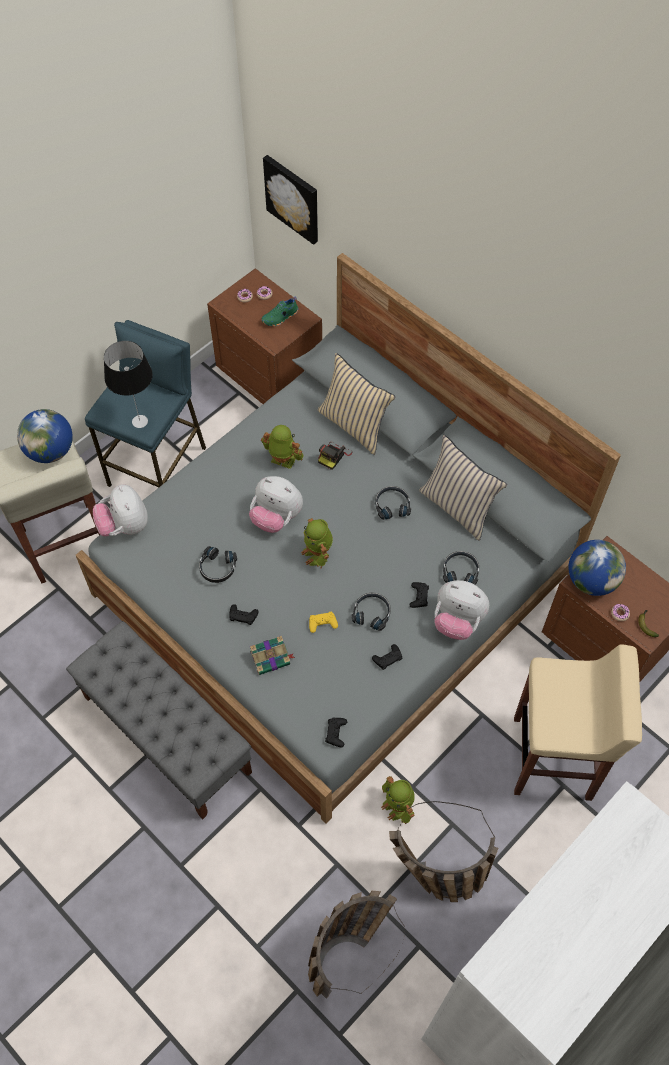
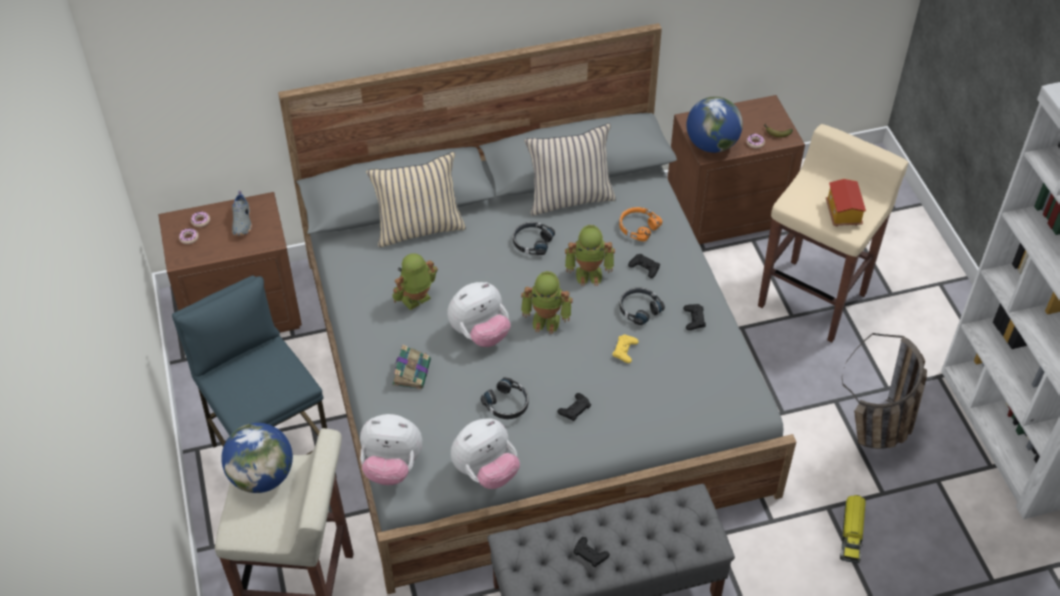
camera: 60 degrees left, 10 degrees down
table lamp [104,341,153,428] -> none
book [250,636,295,675] -> book moved to [392,344,431,389]
green shoe [261,297,298,327] -> grey shoe [232,191,252,236]
picture [263,155,318,245] -> none
basket [308,891,405,999] -> none
camera [318,442,352,470] -> none
black game controller [325,718,347,747] -> black game controller moved to [573,537,610,567]
toy robot [381,776,415,824] -> toy robot moved to [565,225,615,286]
plush toy [434,580,489,640] -> plush toy moved to [451,418,520,489]
black headphones [443,551,479,585] -> orange headphones [619,207,662,241]
none -> toy house [826,179,866,227]
none -> toy truck [840,495,866,563]

